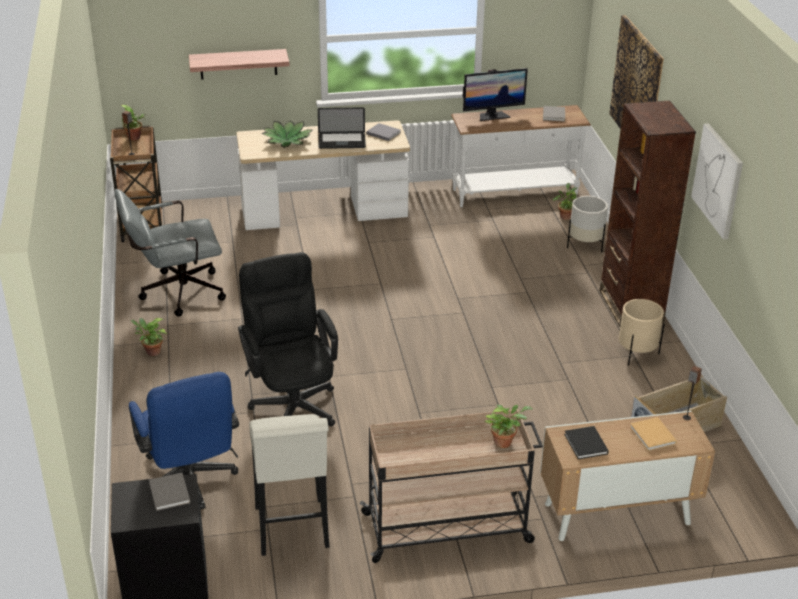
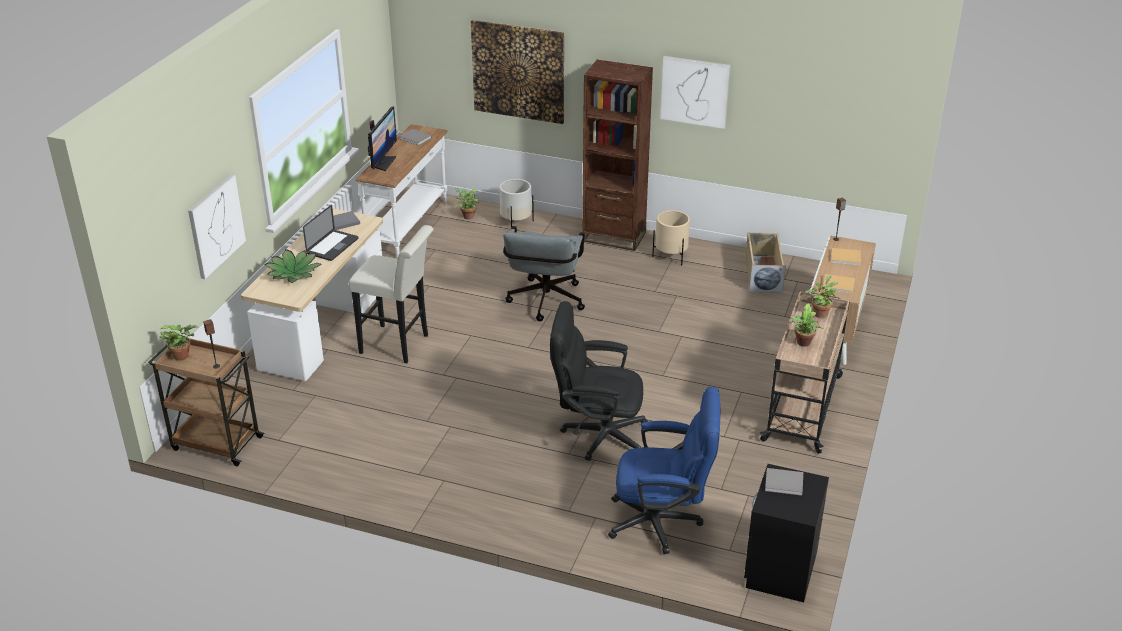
camera: 60 degrees left, 0 degrees up
grey office chair [114,189,226,317] -> grey office chair moved to [503,226,585,321]
potted plant [130,318,167,356] -> potted plant moved to [790,303,824,347]
shelf [189,49,290,80] -> picture [188,174,246,279]
white stool [249,414,330,556] -> white stool moved to [349,225,433,363]
black book [564,426,609,459] -> beige book [823,274,855,294]

